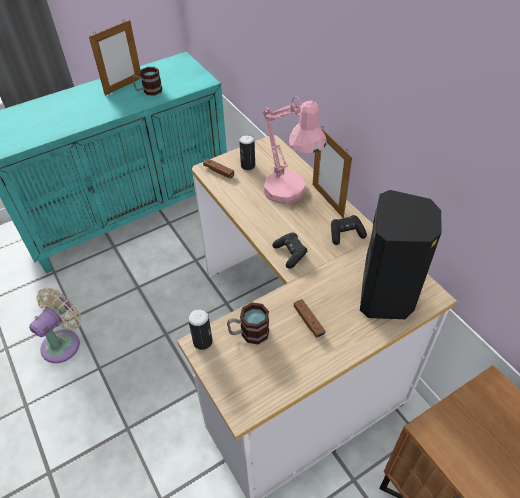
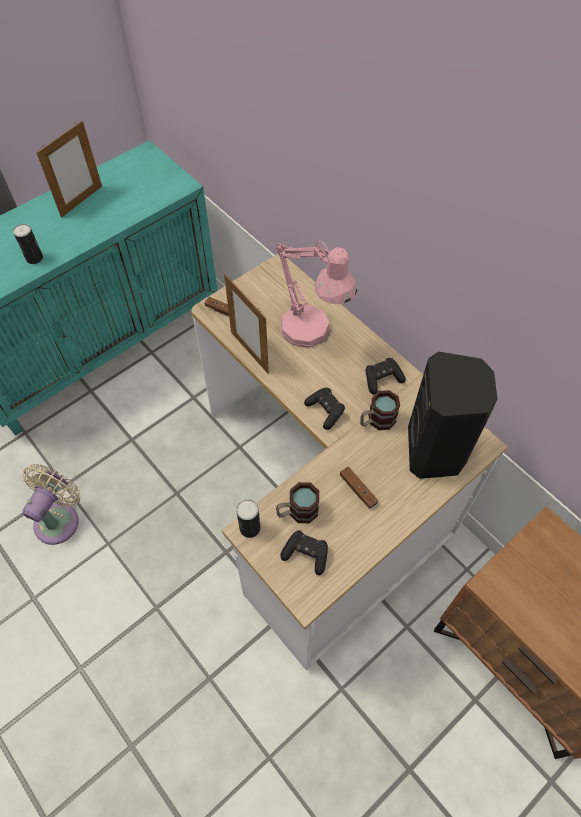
camera: 10 degrees left, 10 degrees up
mug [132,67,162,95] -> mug moved to [360,390,400,430]
can [239,134,255,170] -> can moved to [13,224,43,264]
picture frame [313,127,352,218] -> picture frame moved to [224,274,269,374]
none -> black game controller [280,530,328,575]

